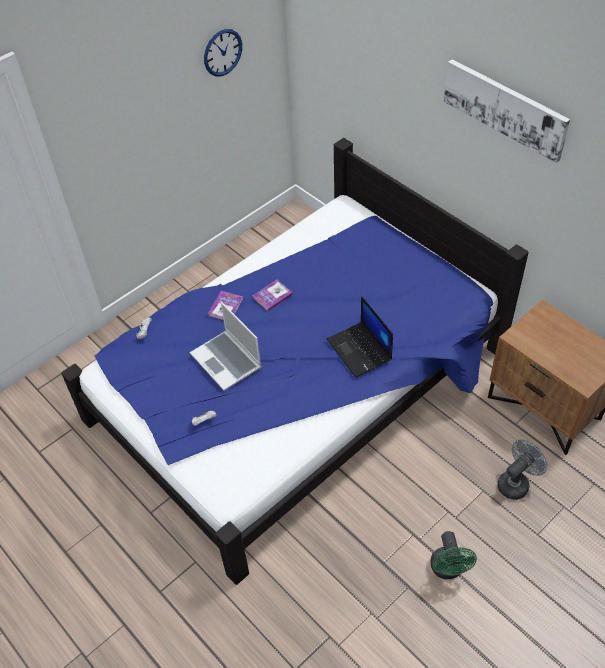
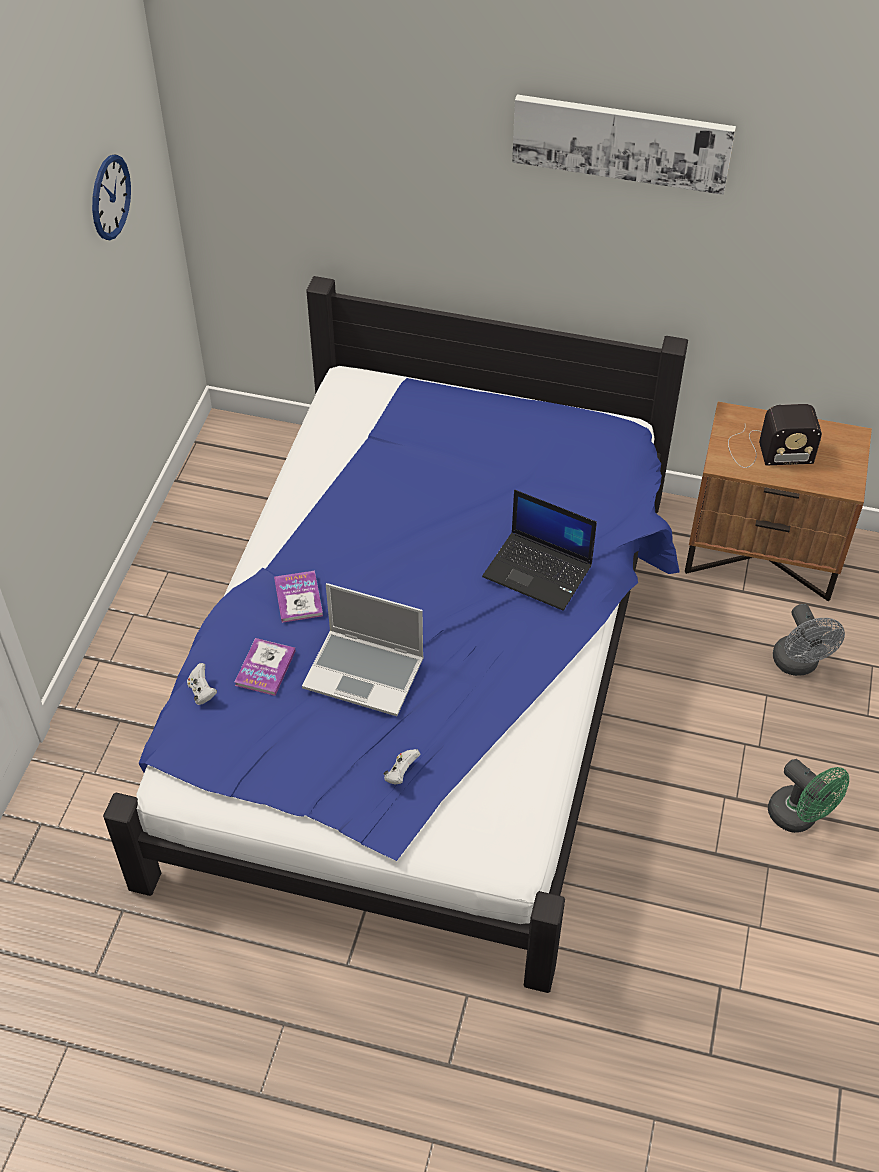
camera: 35 degrees left, 0 degrees up
book [253,280,293,311] -> book moved to [235,638,296,696]
grey fan [497,440,547,500] -> grey fan turned 150 degrees clockwise [773,604,845,676]
none -> radio [728,404,822,468]

